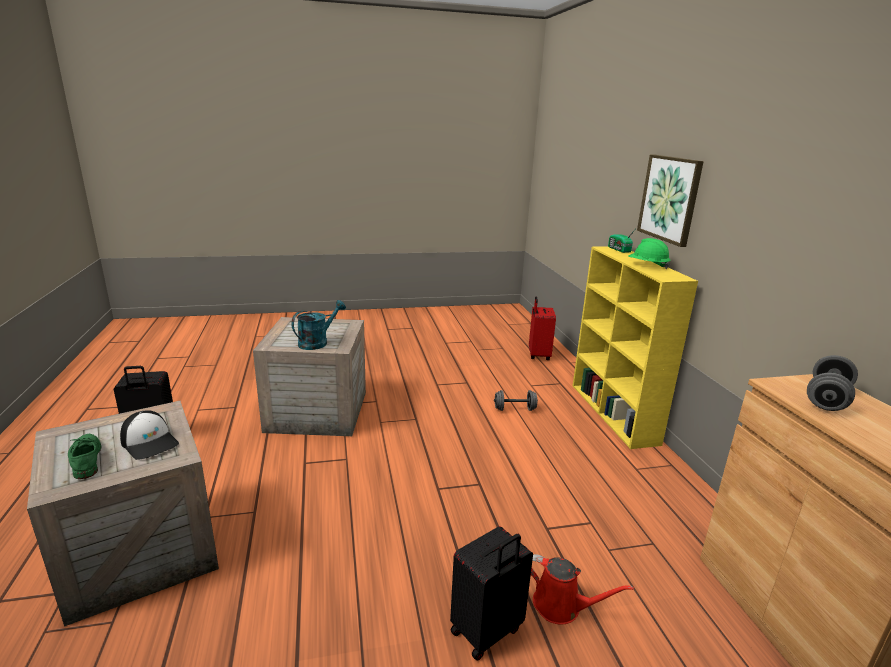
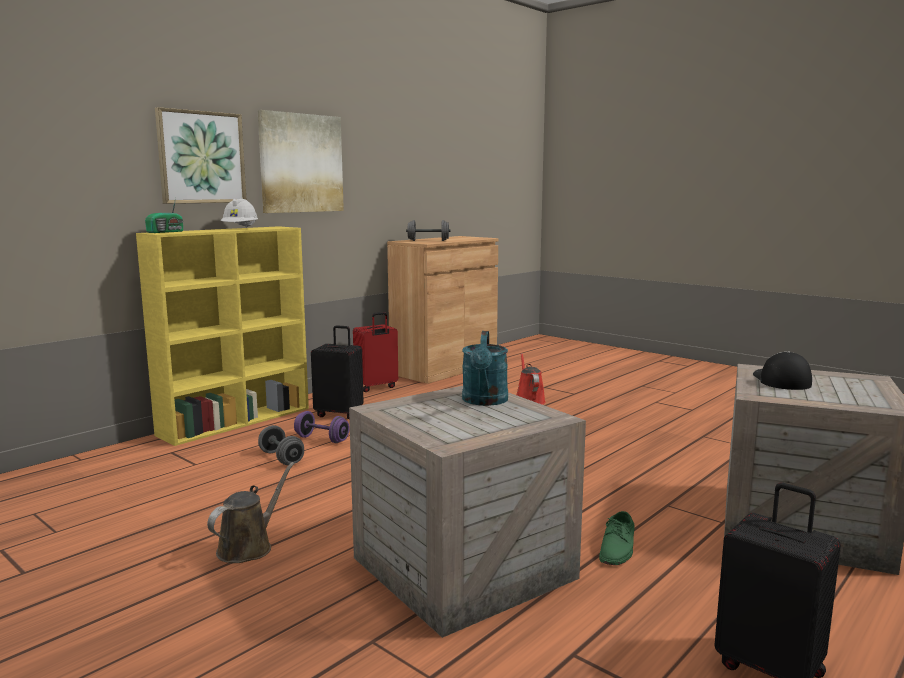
camera: 125 degrees left, 10 degrees down
green shoe [68,434,101,479] -> green shoe moved to [599,511,635,565]
turquoise watering can [291,300,346,350] -> turquoise watering can turned 90 degrees counterclockwise [462,331,508,406]
black suitcase [450,526,533,661] -> black suitcase moved to [311,325,364,419]
red suitcase [529,297,556,360] -> red suitcase moved to [353,312,398,392]
green hard hat [628,238,670,269] -> white hard hat [221,199,258,228]
none -> brown watering can [207,462,295,563]
none -> picture [258,110,344,213]
none -> purple dumbbell [294,411,350,443]

